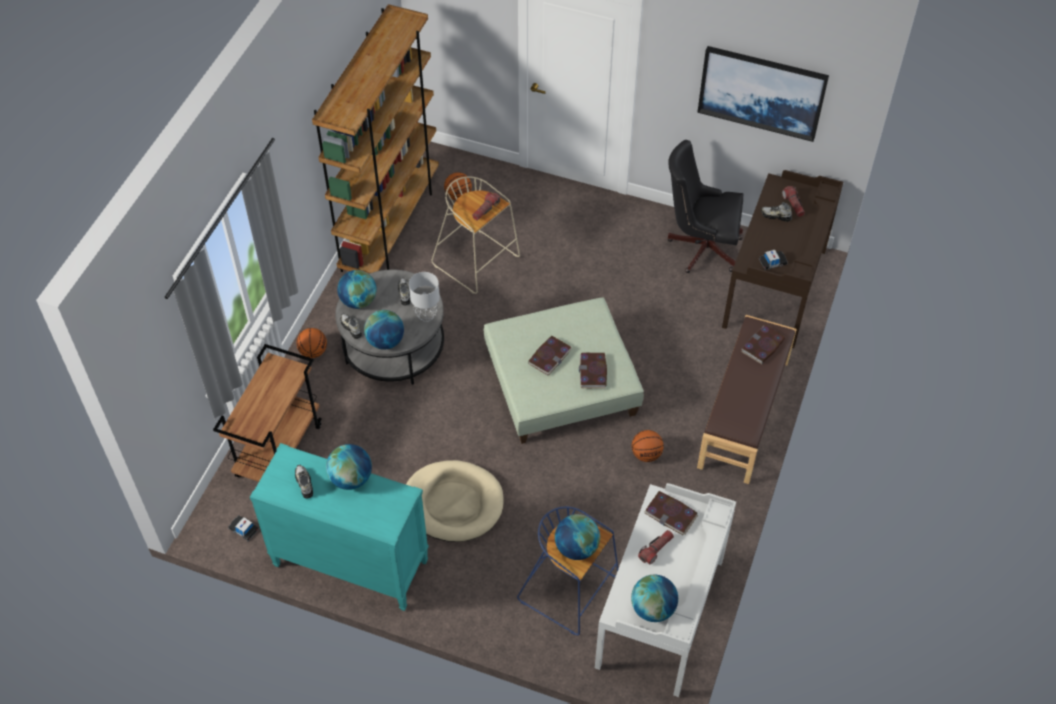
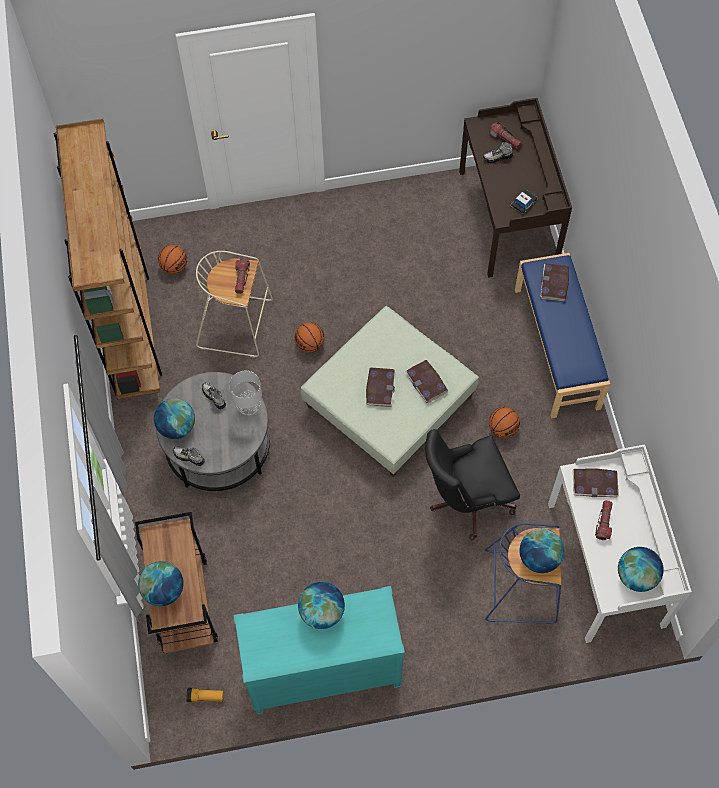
camera: 30 degrees left, 10 degrees up
toy car [228,515,259,541] -> flashlight [186,688,224,702]
shoe [295,465,313,499] -> none
basketball [296,328,327,358] -> basketball moved to [295,323,325,352]
globe [364,310,404,350] -> globe moved to [138,561,183,606]
beige dog bed [406,460,504,542] -> none
black office chair [667,140,743,273] -> black office chair moved to [425,429,520,540]
brown bench [697,315,797,484] -> blue bench [515,253,610,418]
picture [698,46,829,142] -> none

